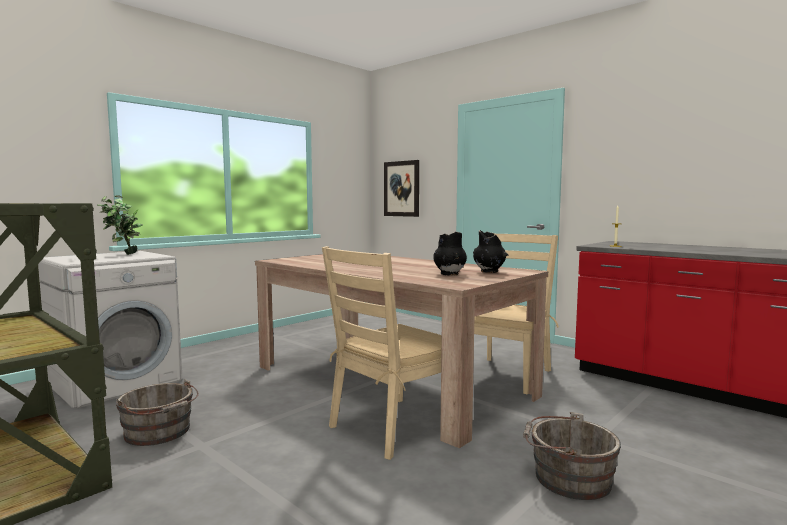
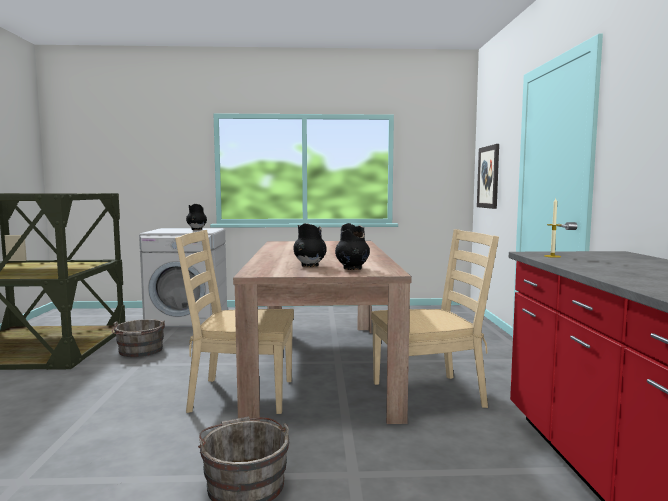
camera: 45 degrees right, 0 degrees up
potted plant [97,195,143,255] -> black vase [186,204,207,230]

